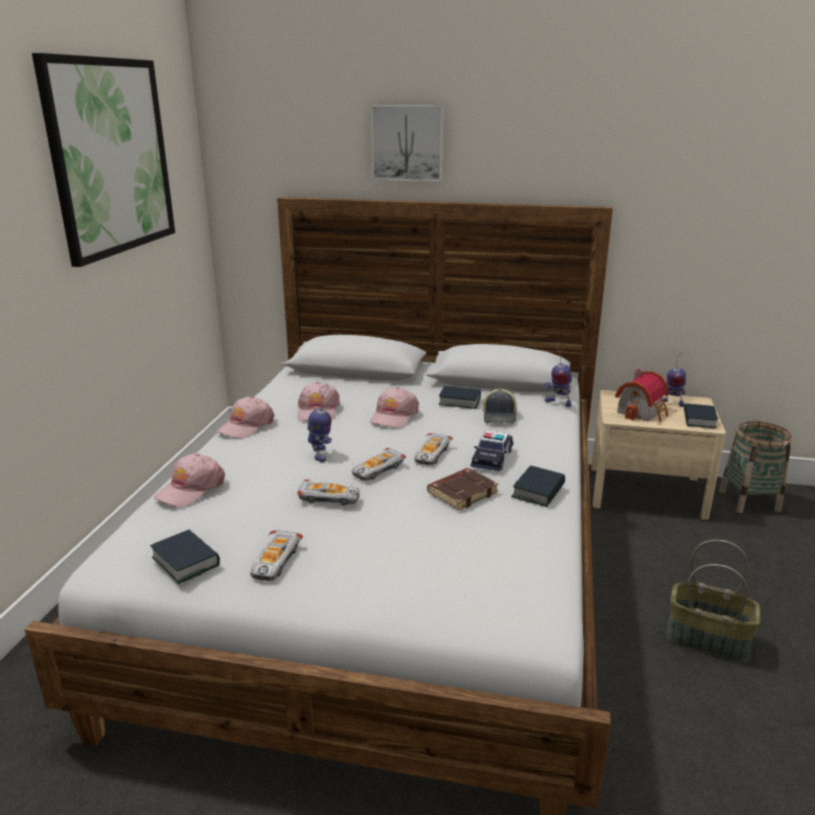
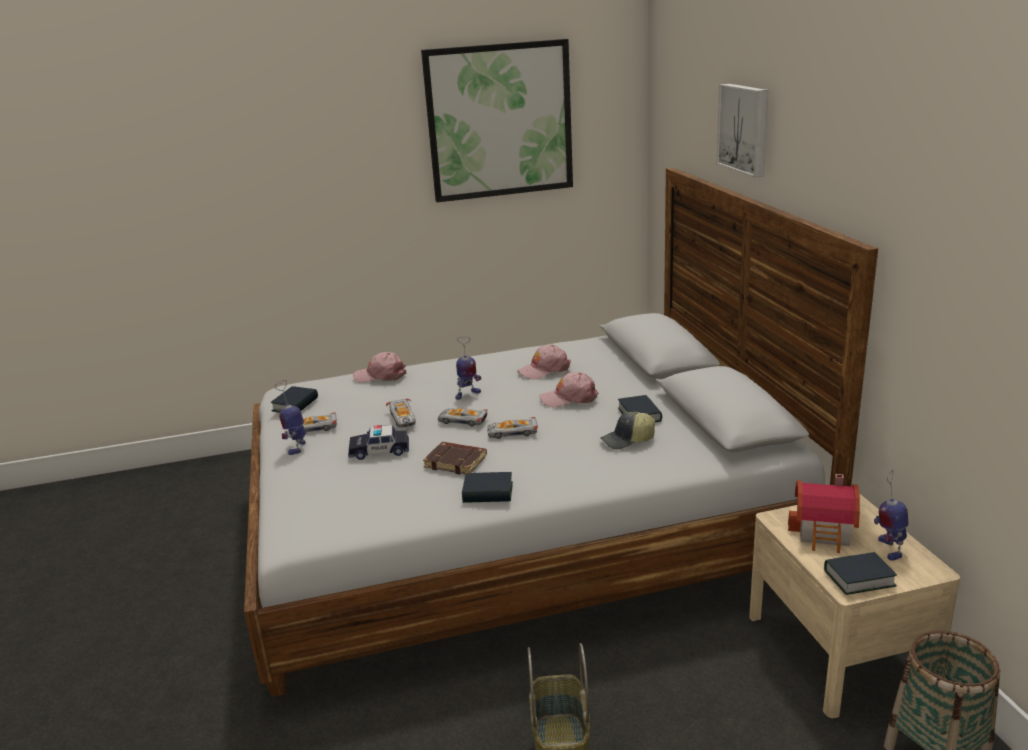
camera: 65 degrees right, 0 degrees up
pink cap [217,396,274,439] -> none
toy car [471,430,514,472] -> toy car moved to [348,425,409,460]
toy robot [544,342,572,407] -> toy robot moved to [275,380,306,455]

